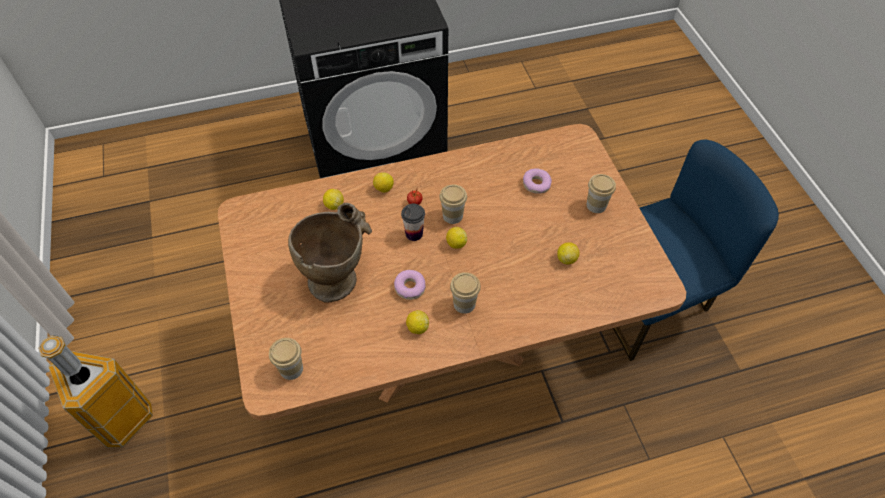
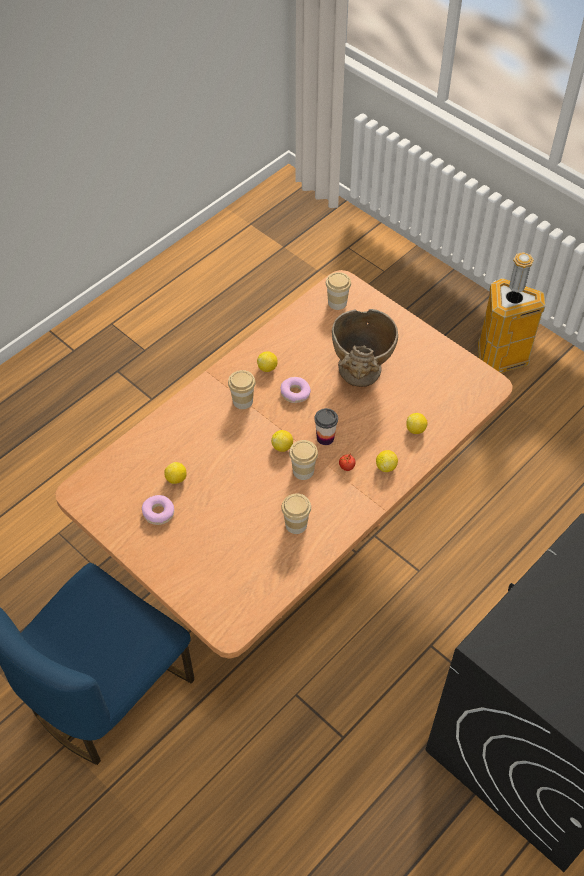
camera: 150 degrees right, 0 degrees up
donut [523,169,552,194] -> donut moved to [142,495,174,525]
cup [587,174,616,213] -> cup moved to [281,494,311,534]

